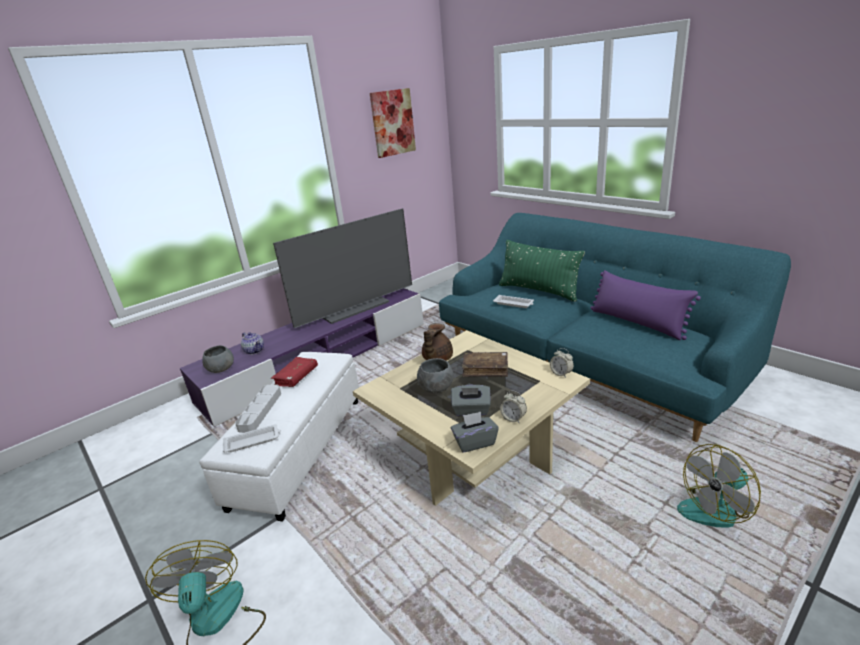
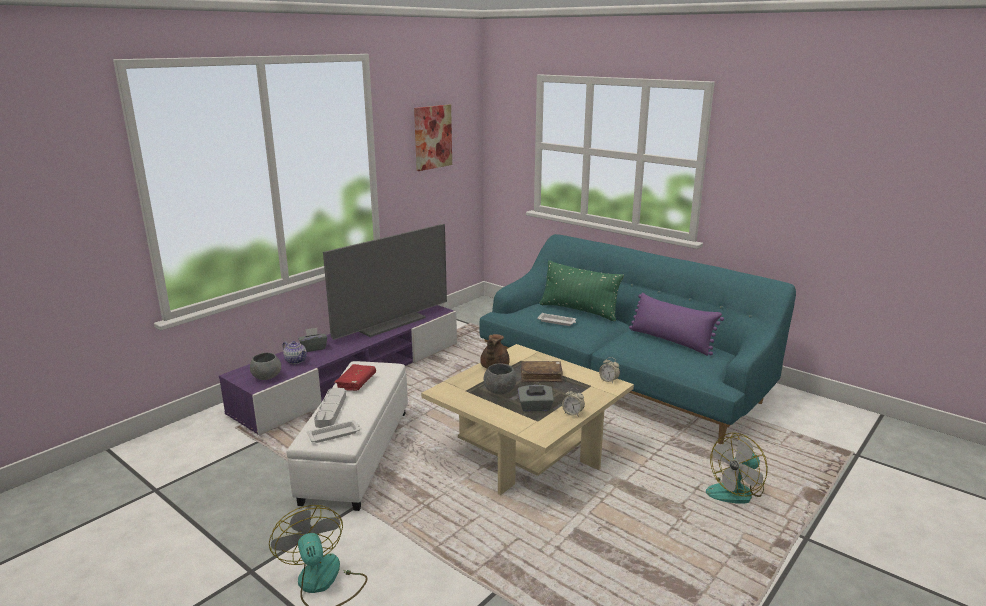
camera: 10 degrees left, 5 degrees down
grey tissue box [451,412,499,453] -> grey tissue box moved to [298,328,327,352]

